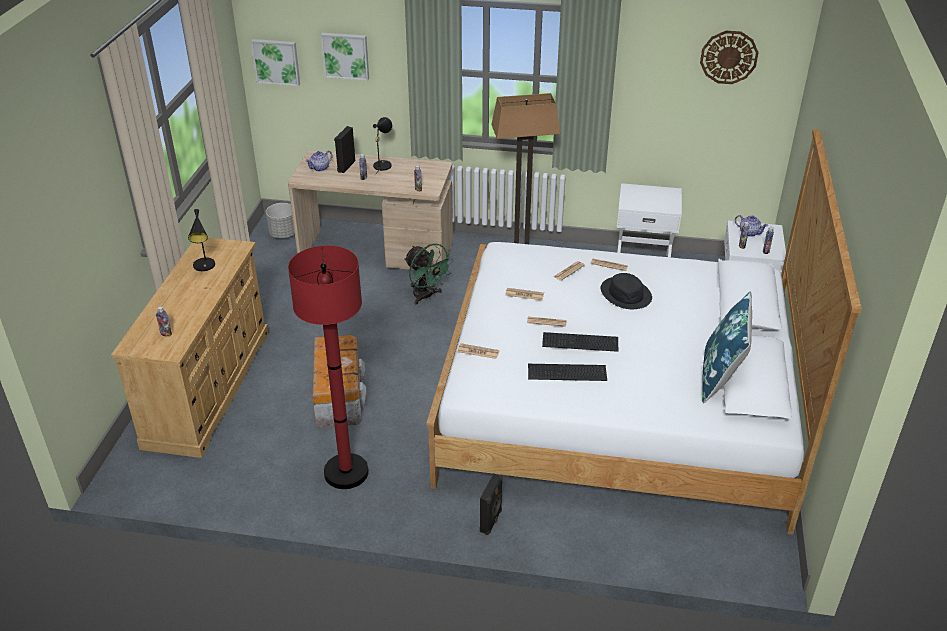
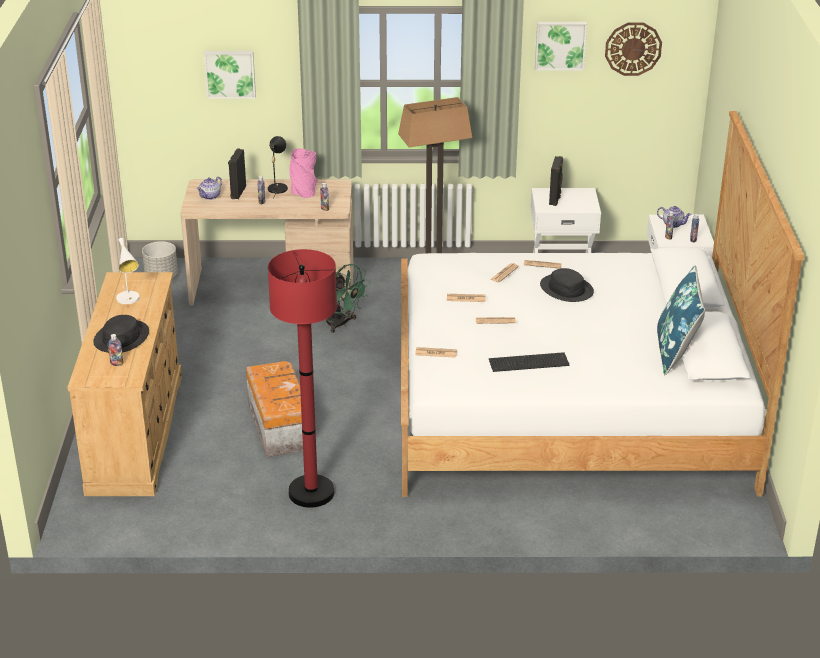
camera: 10 degrees left, 5 degrees down
black table lamp [188,209,215,271] -> white table lamp [116,238,139,304]
picture [251,39,300,86] -> picture moved to [535,22,587,70]
black speaker [480,474,503,535] -> black speaker moved to [549,156,563,206]
keyboard [542,332,618,352] -> none
none -> black hat [93,315,149,353]
none -> pink vase [289,148,318,198]

